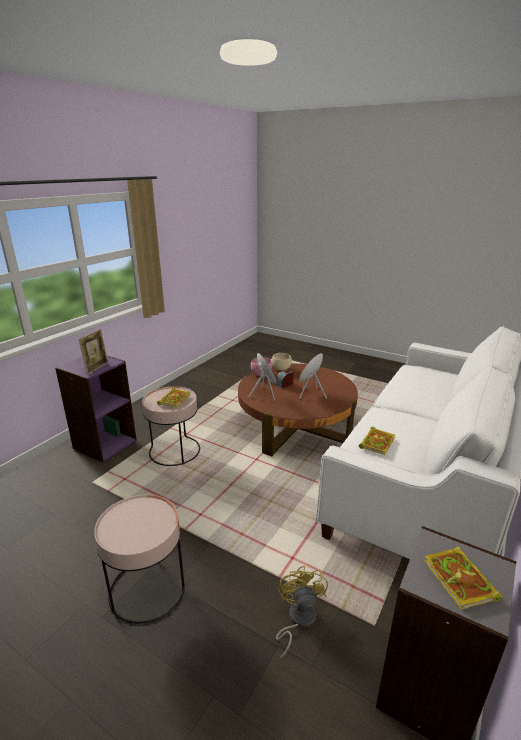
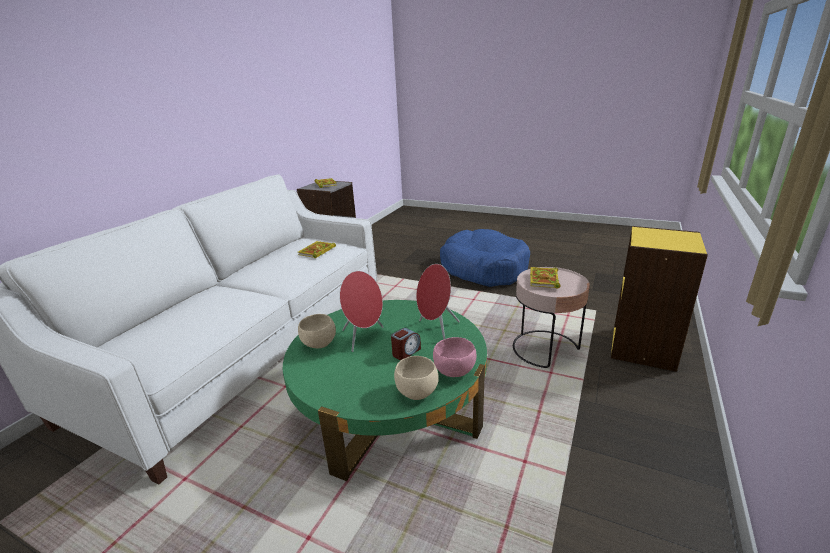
camera: 175 degrees right, 0 degrees up
purple bookcase [55,356,137,463] -> yellow bookcase [611,226,708,372]
picture frame [78,329,108,375] -> none
pink side table [94,495,185,624] -> blue dog bed [440,229,530,287]
brown coffee table [238,364,358,456] -> green coffee table [283,300,487,481]
yellow fan [276,566,328,659] -> none
none -> beige bowl [298,314,336,348]

